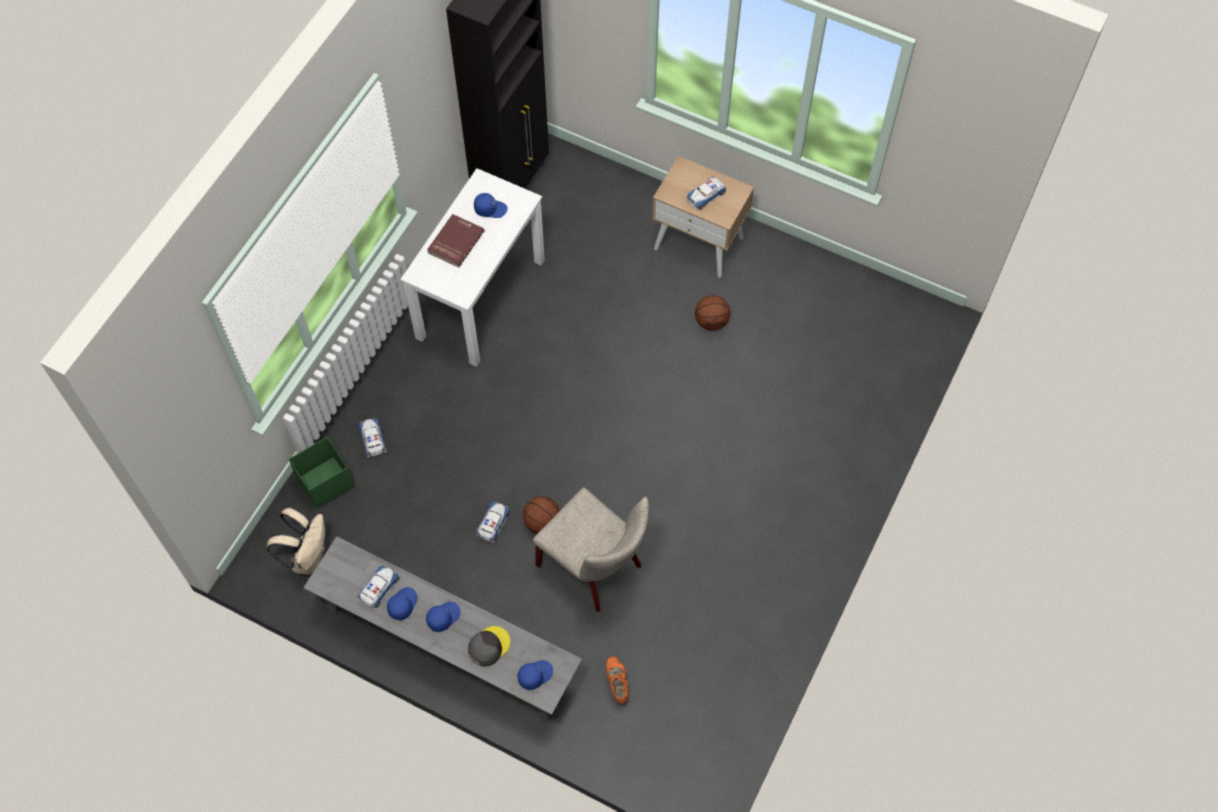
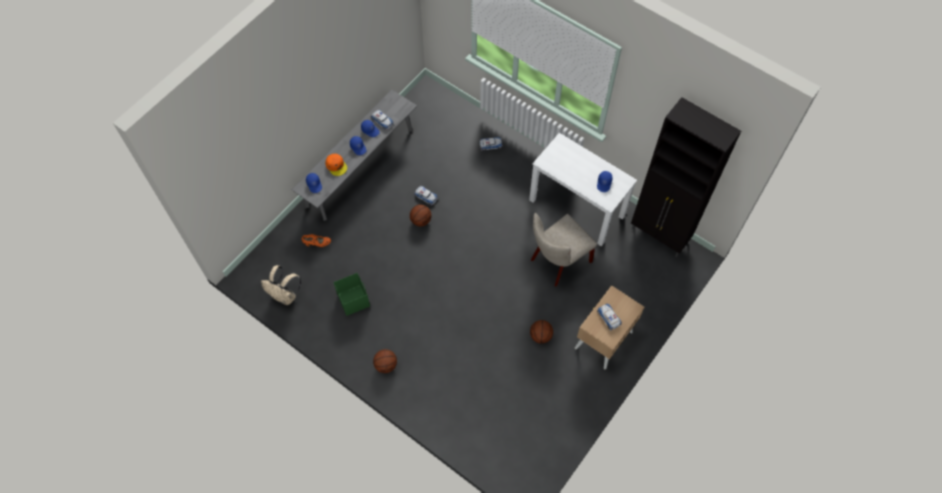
camera: 100 degrees right, 0 degrees up
beige backpack [267,507,325,575] -> beige backpack moved to [261,265,301,305]
green storage box [288,437,355,509] -> green storage box moved to [333,273,370,316]
red book [427,214,485,268] -> none
grey cap [468,626,510,667] -> orange cap [325,154,347,176]
beige chair [533,487,649,612] -> beige chair moved to [531,213,597,287]
none -> basketball [373,349,397,373]

